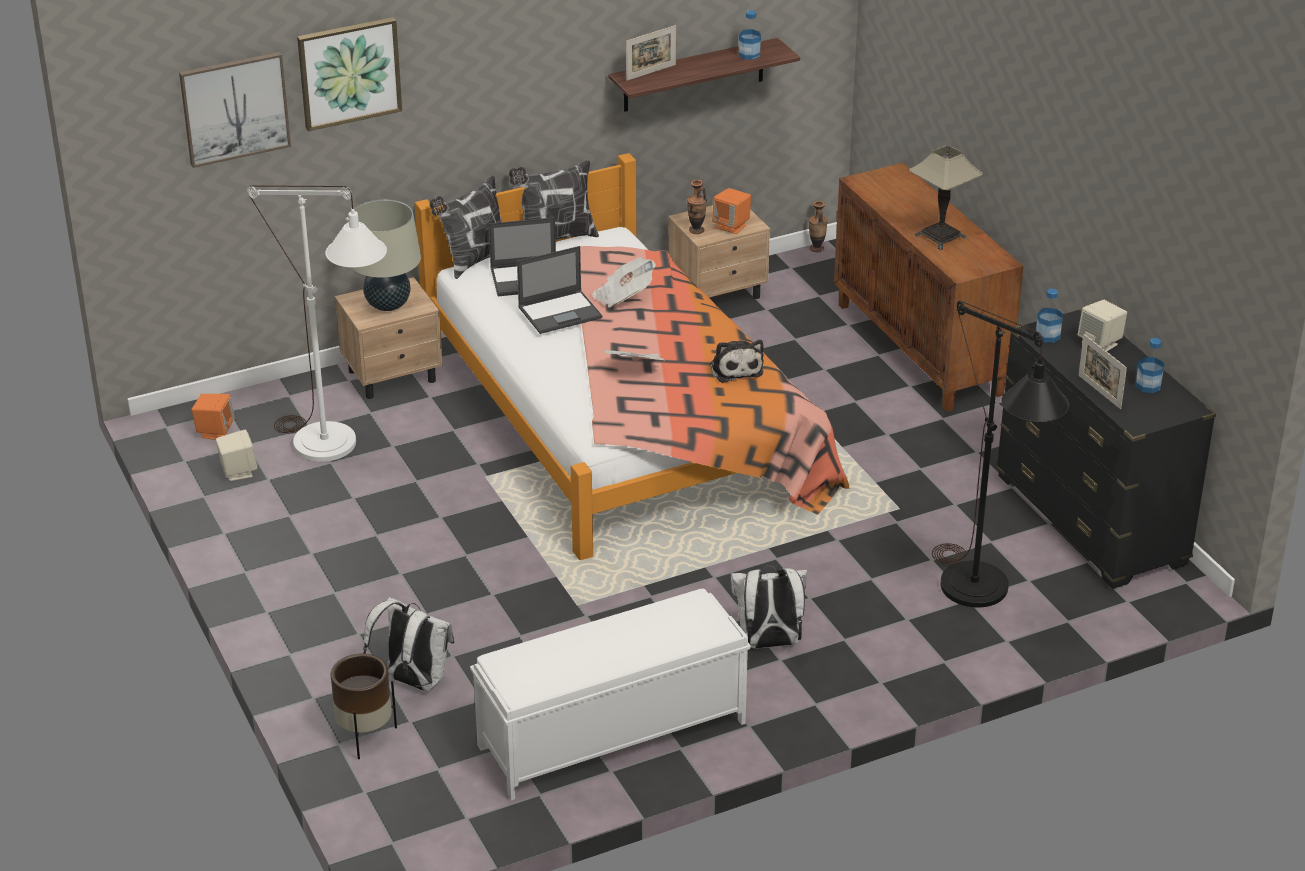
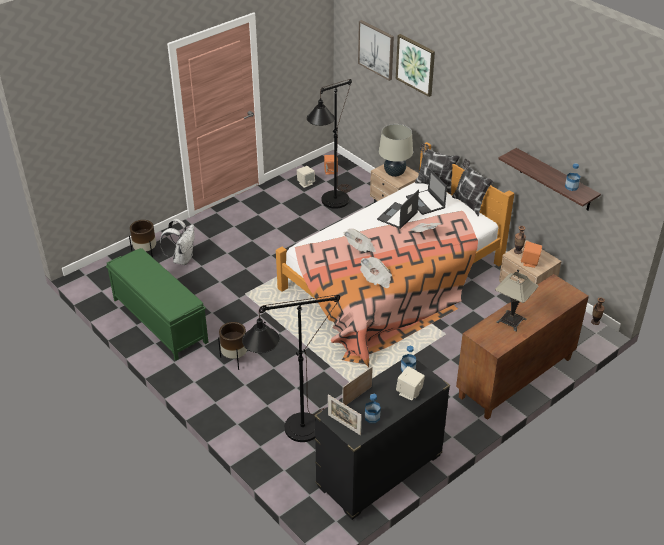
camera: 75 degrees right, 5 degrees up
white floor lamp [247,185,387,462] -> black floor lamp [307,79,352,209]
white bench [470,589,751,800] -> green bench [106,248,208,361]
laptop [517,246,602,334] -> laptop turned 75 degrees clockwise [377,189,419,229]
picture frame [626,25,676,81] -> picture frame moved to [328,394,362,435]
plush toy [710,340,764,383] -> newspaper [360,257,392,288]
white backpack [730,566,807,649] -> brown planter [218,322,247,370]

